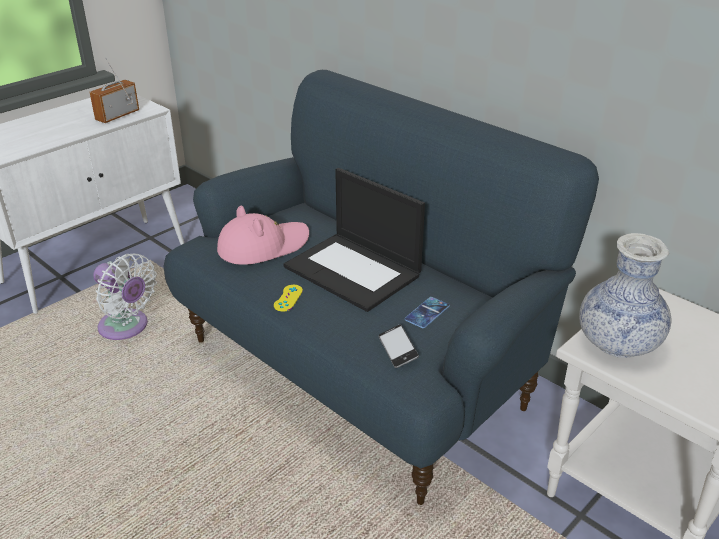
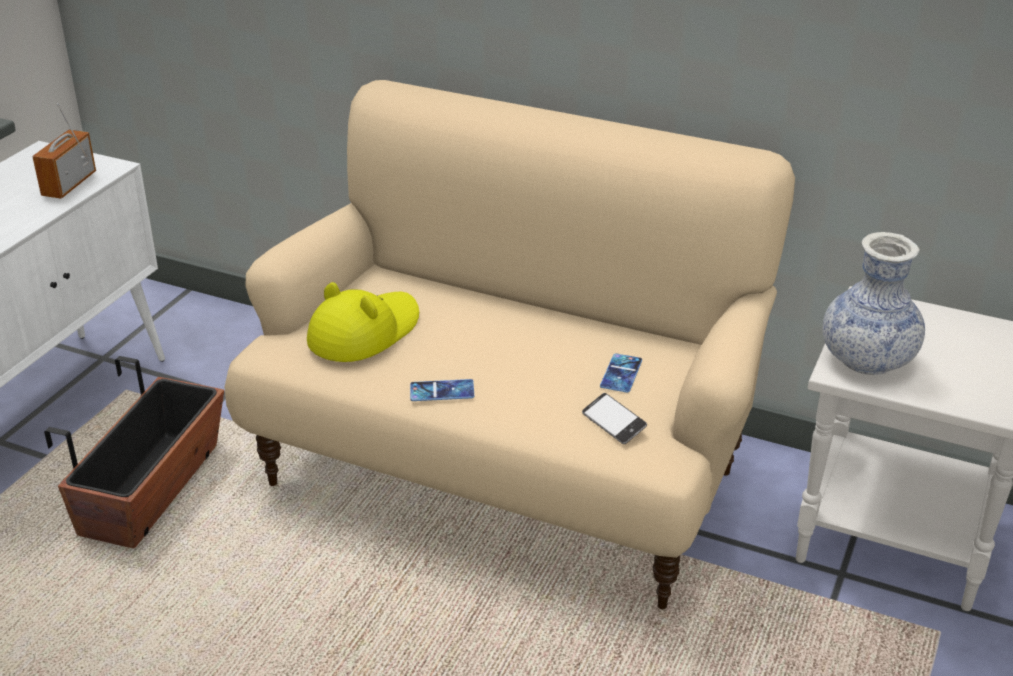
camera: 20 degrees left, 0 degrees up
white fan [93,254,157,340] -> planter [44,356,224,549]
blue sofa [163,70,599,505] -> beige sofa [225,80,795,609]
pink hat [217,206,309,265] -> yellow hat [307,282,419,362]
yellow game controller [274,285,303,312] -> phone [410,379,474,401]
laptop [283,168,425,312] -> none

